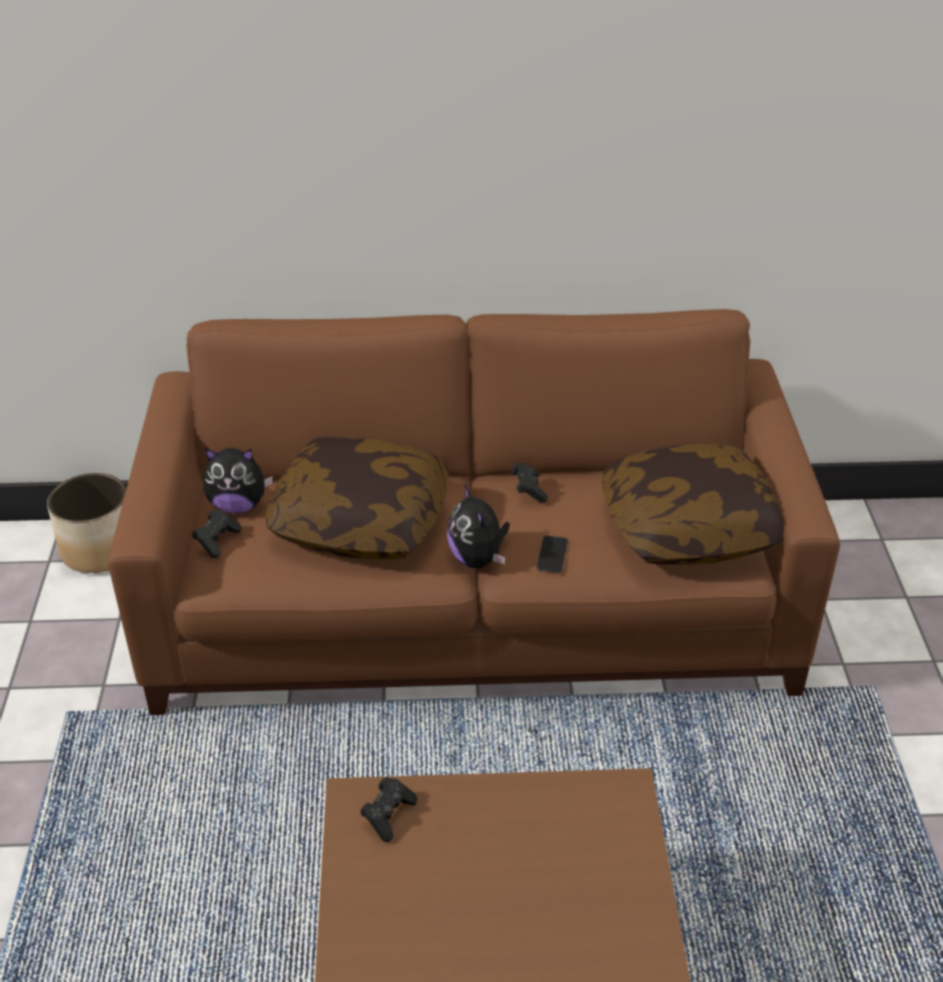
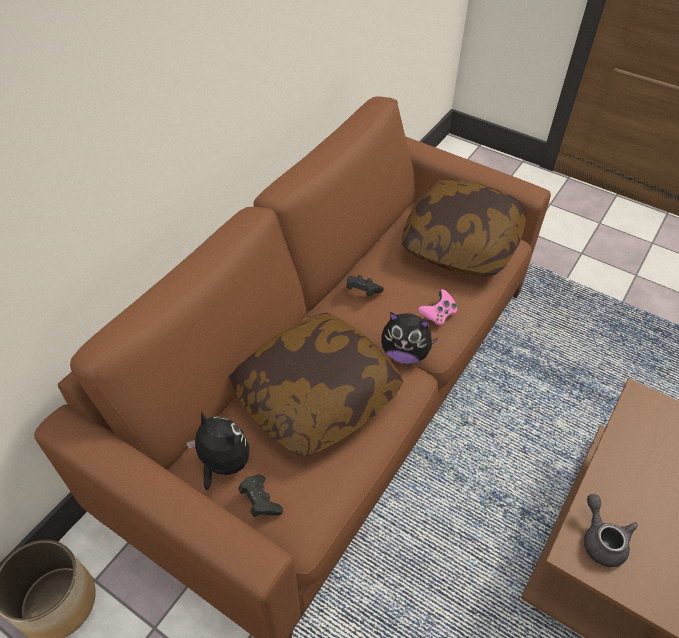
camera: 55 degrees left, 10 degrees up
plush toy [204,448,273,513] -> plush toy turned 90 degrees counterclockwise [186,410,250,490]
black game controller [360,777,417,842] -> grey teapot [584,494,638,567]
phone [537,536,568,573] -> pink game controller [418,289,458,326]

